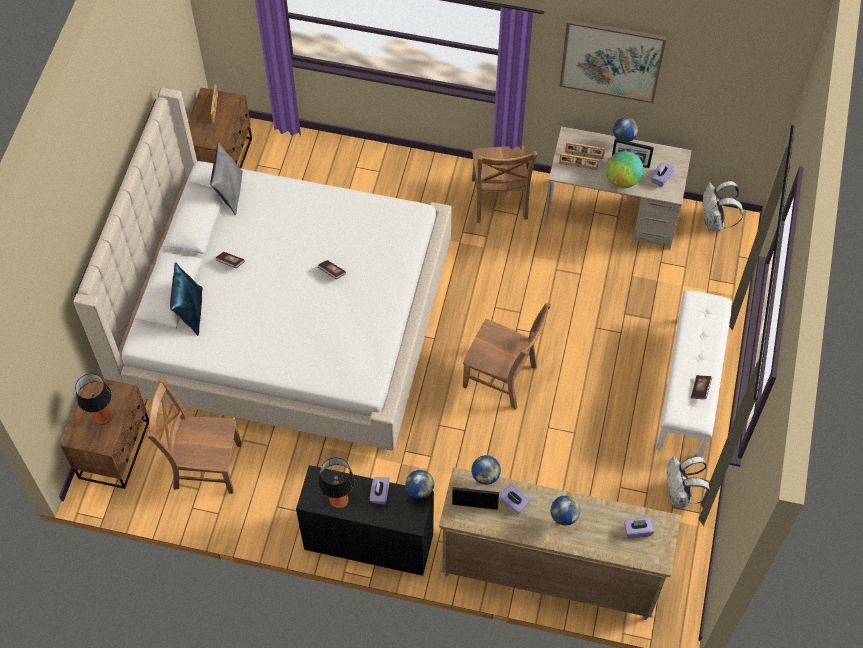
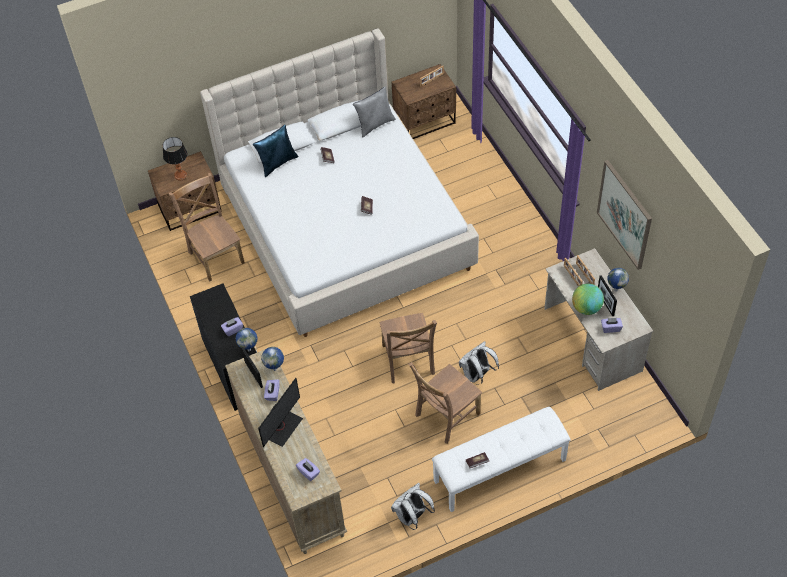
camera: 55 degrees right, 5 degrees down
table lamp [318,458,355,509] -> none
brown chair [472,146,538,223] -> brown chair moved to [408,362,482,444]
globe [550,496,580,526] -> monitor [258,378,303,447]
white backpack [703,181,743,231] -> white backpack moved to [459,341,499,385]

